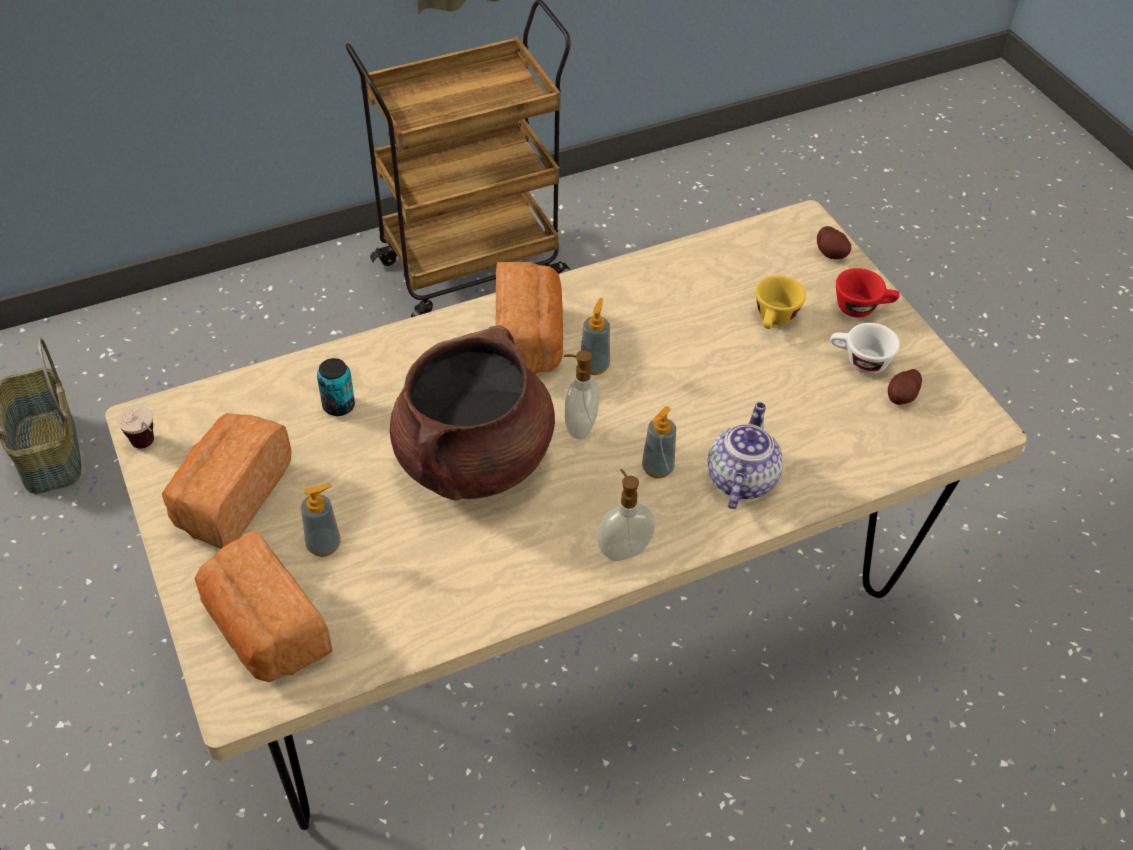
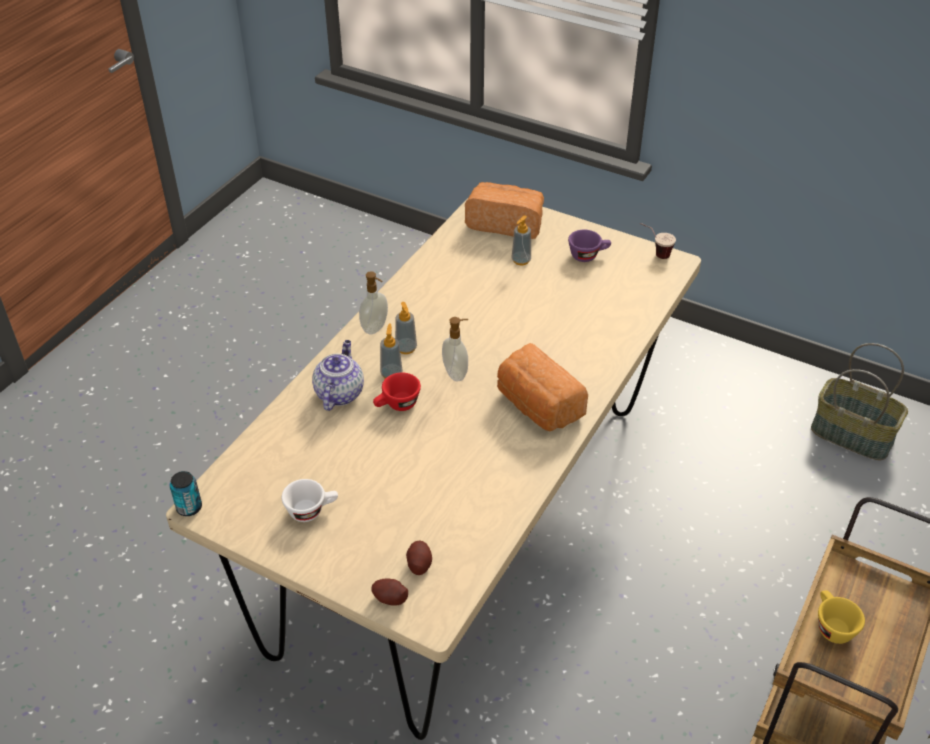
camera: 145 degrees right, 5 degrees down
bread [162,413,292,549] -> purple cup [568,230,611,262]
can [317,358,355,416] -> can moved to [170,471,202,516]
brown cooking pot [390,325,555,501] -> none
soap dispenser [581,298,610,375] -> soap dispenser moved to [395,302,417,354]
teapot [708,402,783,509] -> teapot turned 150 degrees counterclockwise [312,340,364,411]
yellow cup [755,276,806,329] -> yellow cup moved to [818,590,865,644]
red cup [836,268,900,318] -> red cup moved to [373,372,421,411]
potato [888,369,922,405] -> potato moved to [406,540,432,575]

